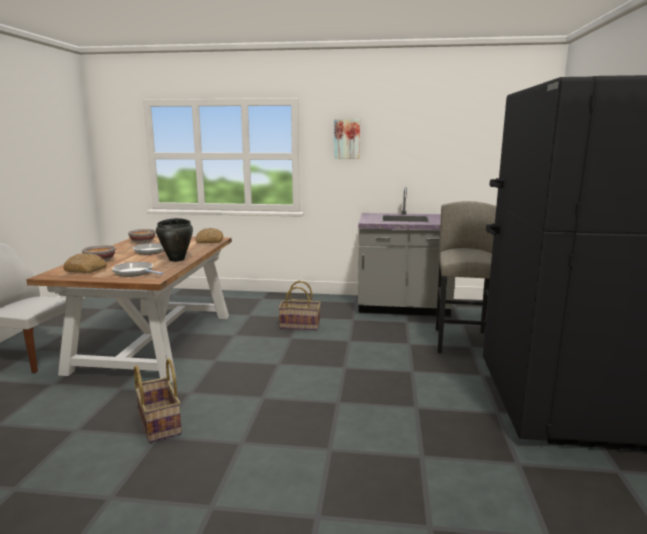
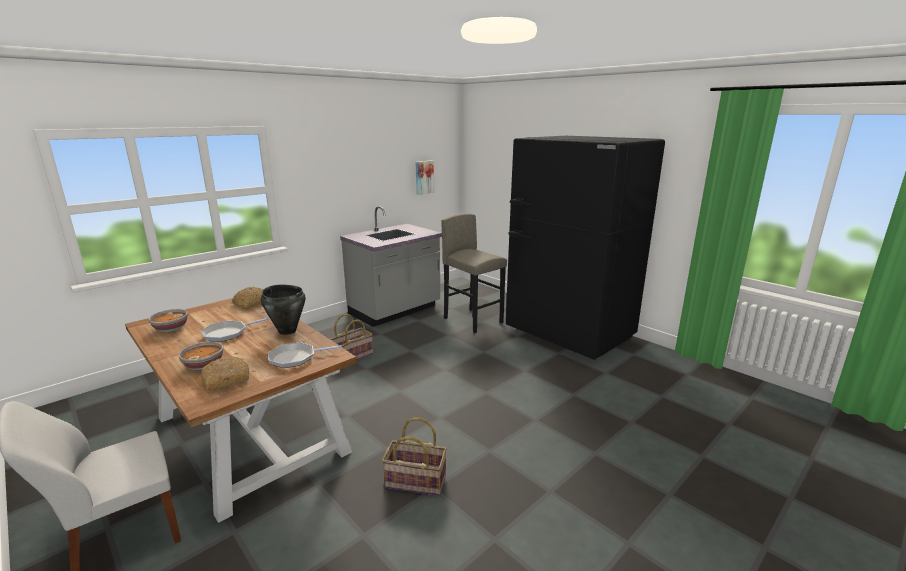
camera: 50 degrees left, 5 degrees up
picture [334,119,360,159] -> picture moved to [416,160,434,195]

